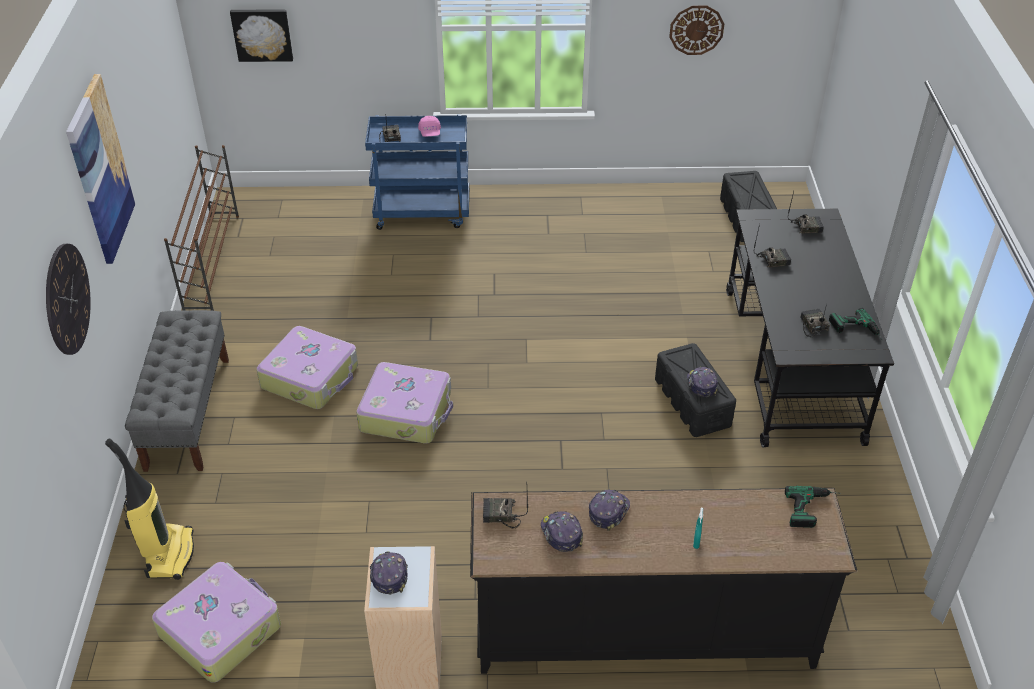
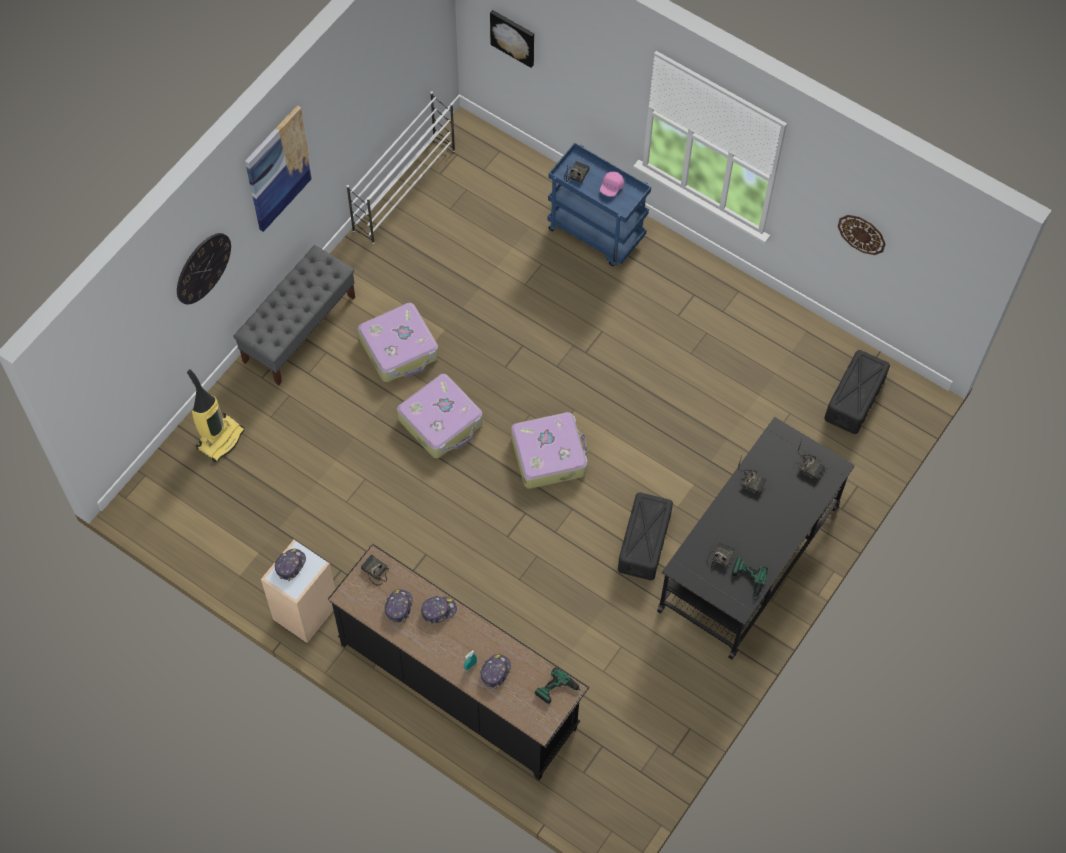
camera: 35 degrees right, 20 degrees up
suitcase [152,562,281,683] -> suitcase moved to [511,412,588,489]
brown shoe rack [164,145,239,311] -> white shoe rack [347,91,455,244]
cap [687,367,718,397] -> cap moved to [481,654,511,689]

